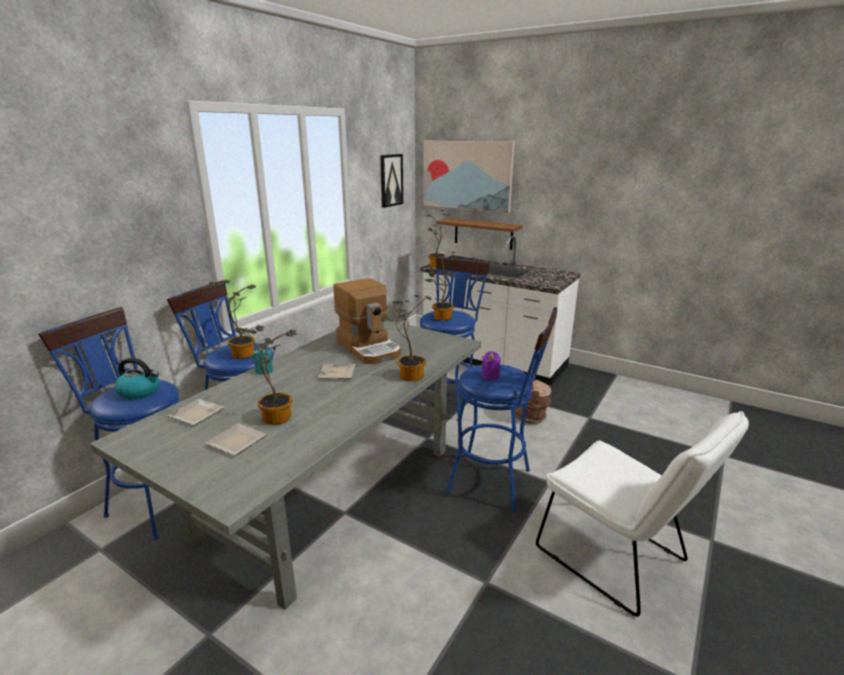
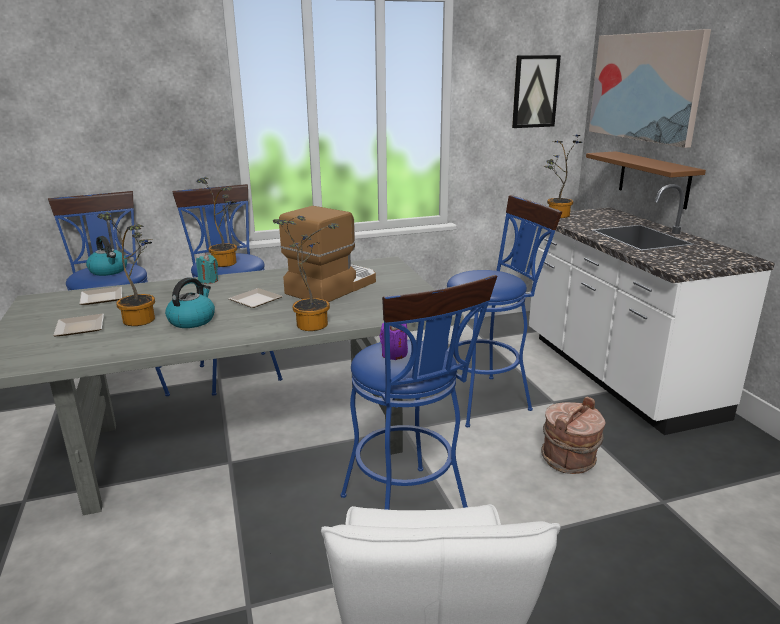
camera: 40 degrees right, 0 degrees up
coffee machine [333,278,401,364] -> coffee machine turned 150 degrees counterclockwise [279,206,376,302]
potted plant [425,252,456,321] -> none
none -> kettle [165,277,215,328]

